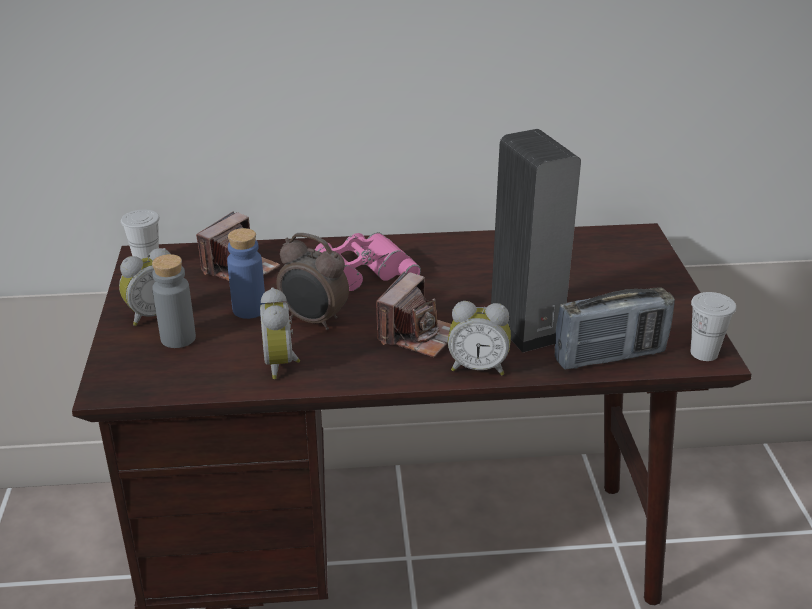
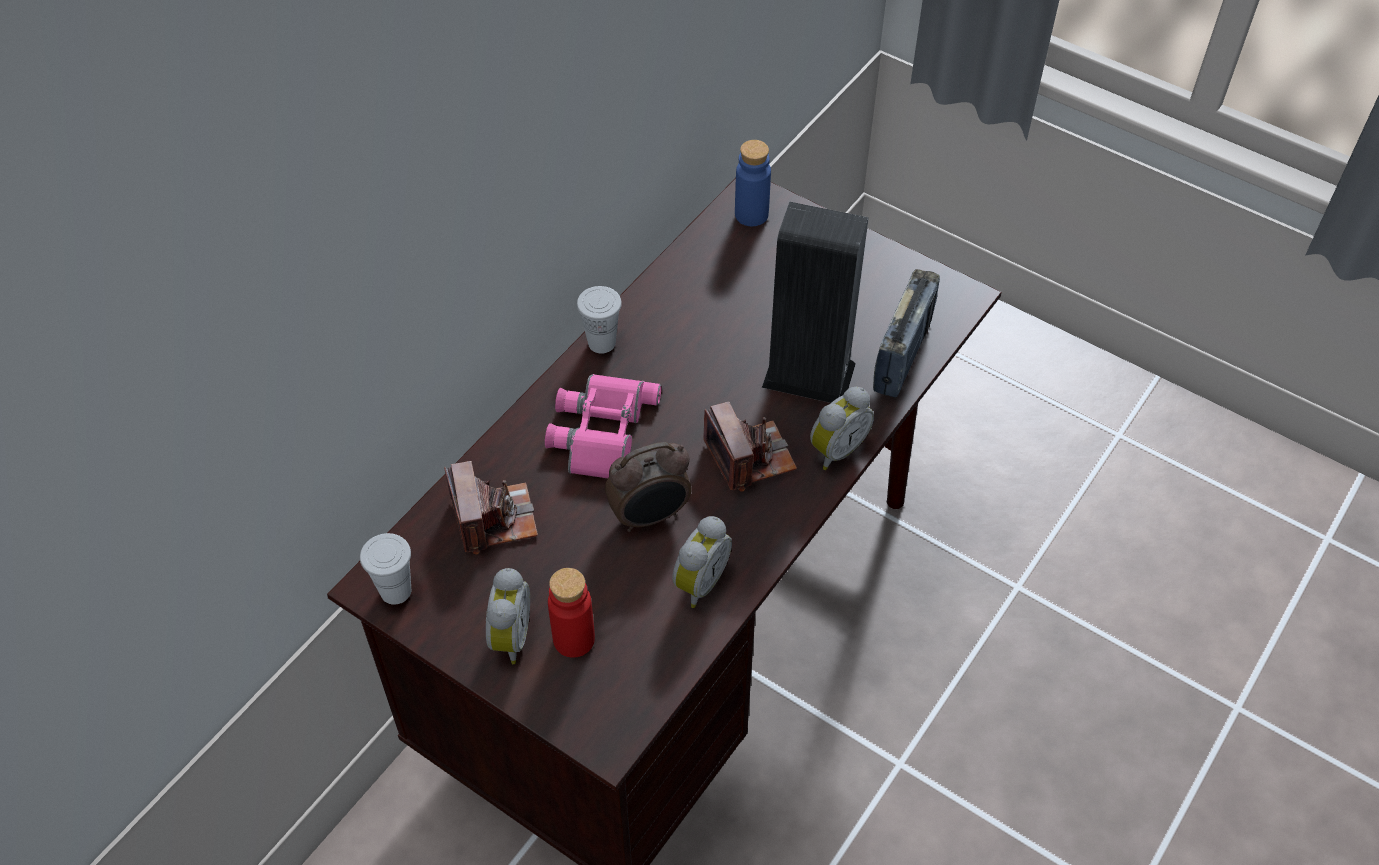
camera: 50 degrees left, 20 degrees up
grey bottle [152,254,196,348] -> red bottle [548,568,595,658]
blue bottle [227,228,265,319] -> blue bottle moved to [735,140,771,226]
alarm clock [260,287,300,379] -> alarm clock turned 90 degrees counterclockwise [672,516,732,608]
white cup [691,292,736,361] -> white cup moved to [577,286,622,354]

